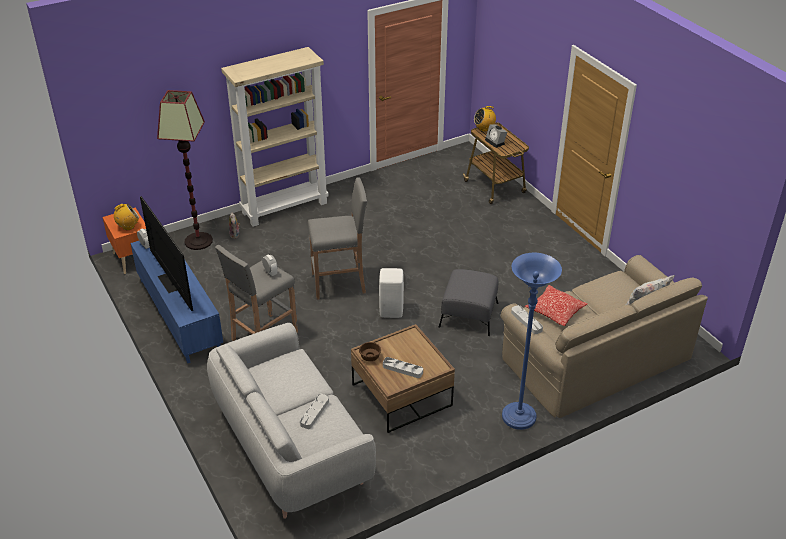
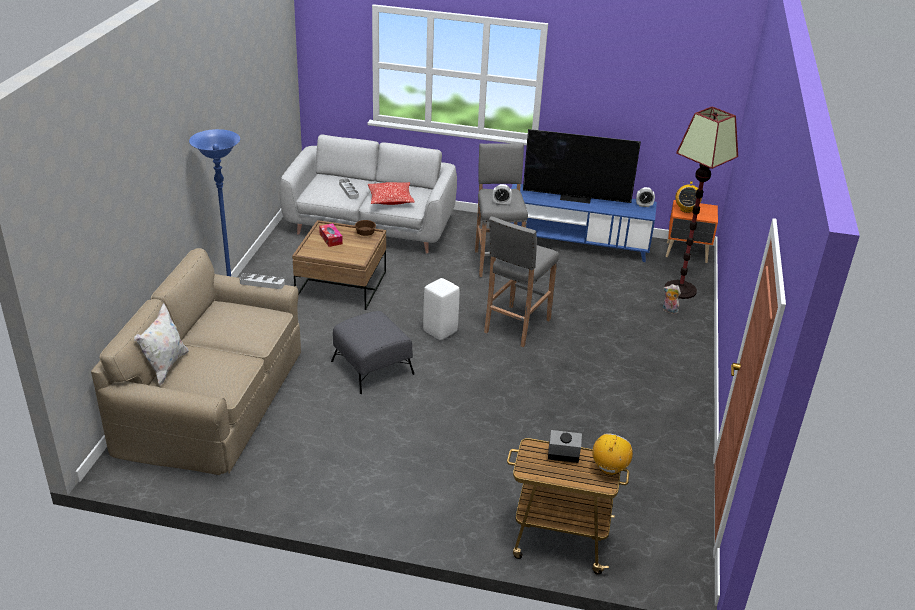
camera: 130 degrees right, 5 degrees down
beige bookcase [221,47,329,227] -> none
grey tray [383,357,423,378] -> tissue box [319,223,343,247]
pillow [525,285,588,326] -> pillow moved to [368,182,415,205]

